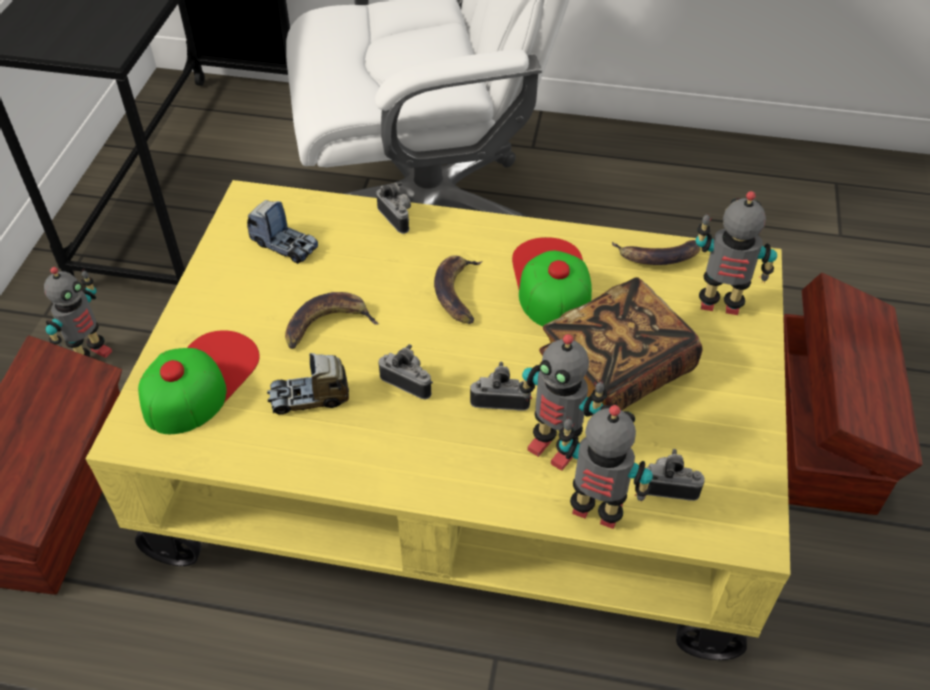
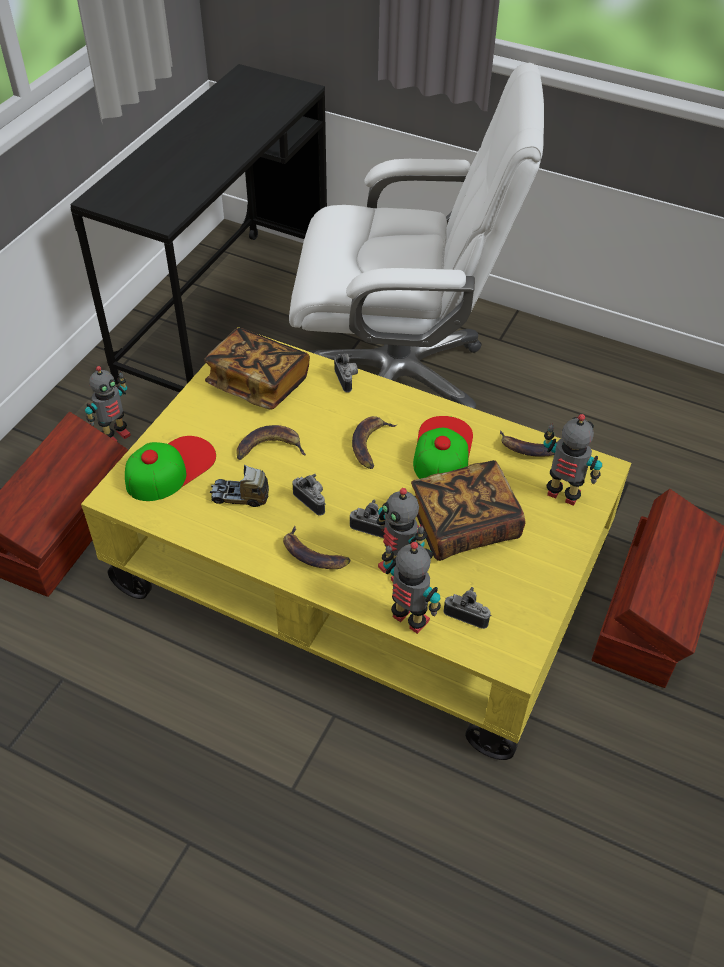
camera: 15 degrees right, 0 degrees up
toy truck [247,200,318,264] -> book [204,328,310,409]
none -> banana [283,526,351,569]

